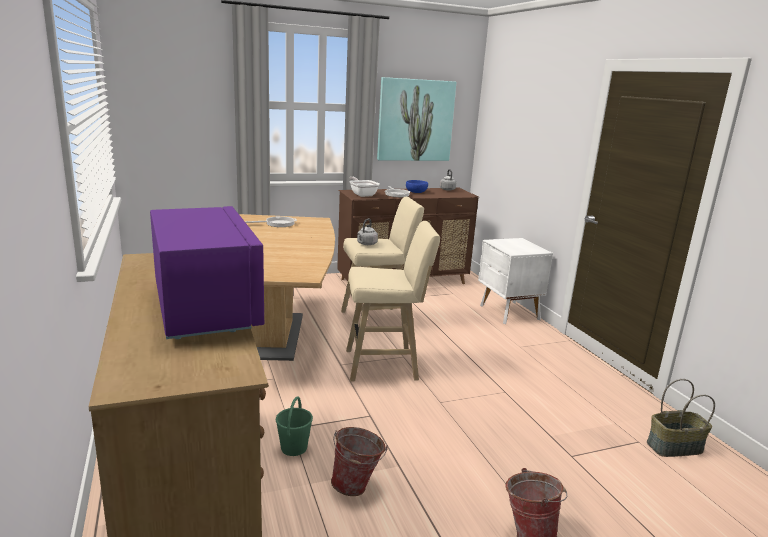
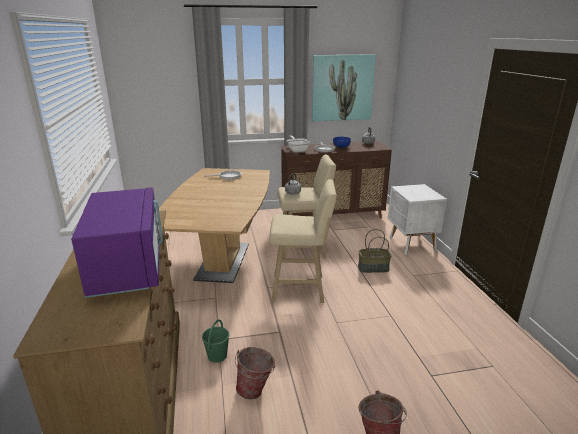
camera: 10 degrees right, 5 degrees up
basket [647,379,715,457] -> basket moved to [358,229,392,273]

